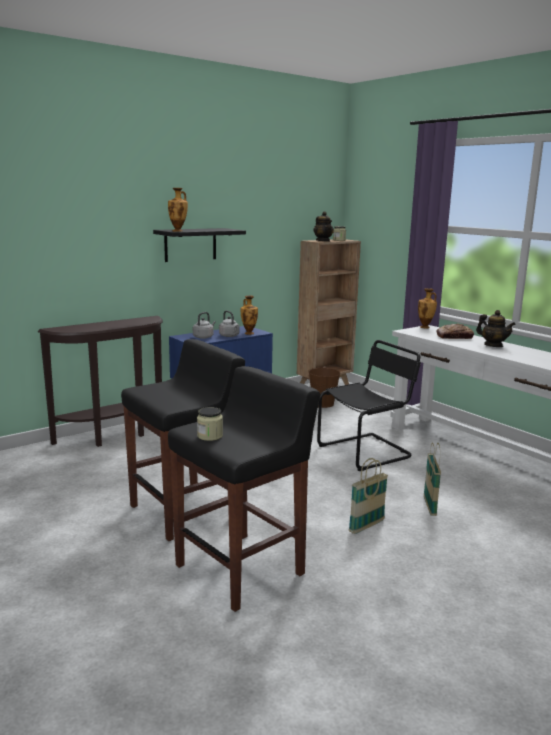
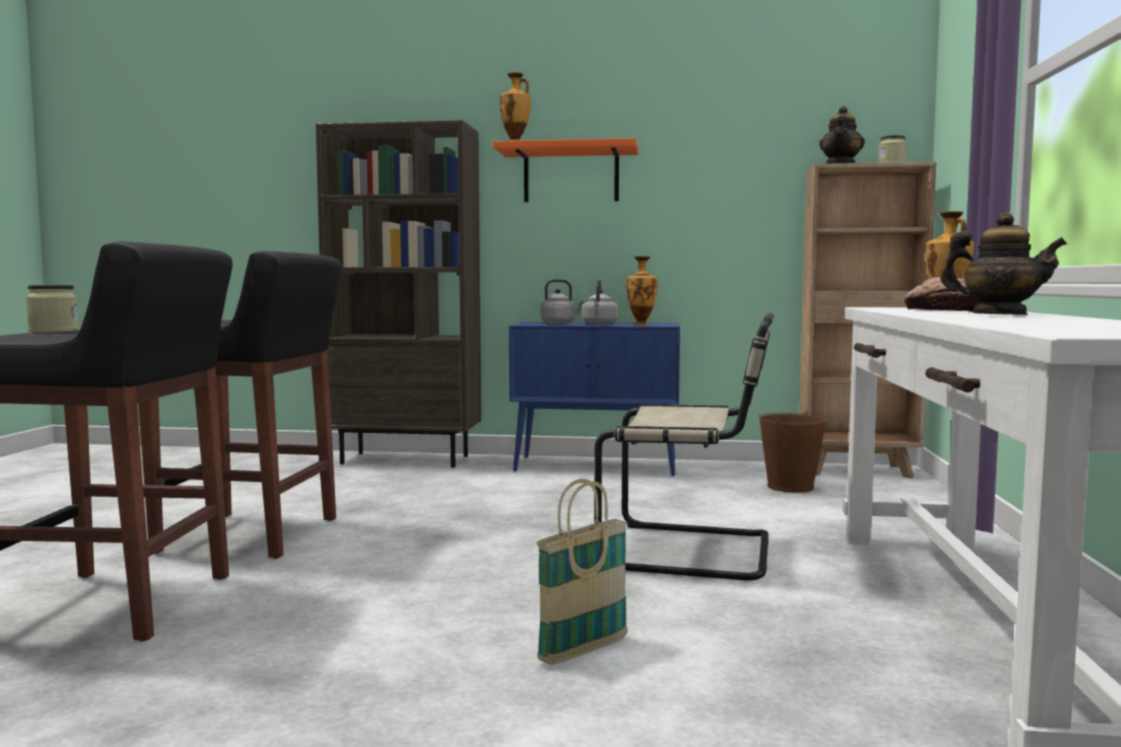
camera: 45 degrees right, 10 degrees down
brown console table [38,316,163,447] -> brown bookcase [315,120,481,467]
black shelf [153,228,246,262] -> orange shelf [493,138,639,202]
black chair [317,340,421,471] -> beige chair [594,313,774,581]
basket [349,458,388,534] -> none
teapot [476,310,516,347] -> teapot turned 60 degrees counterclockwise [940,212,1067,315]

